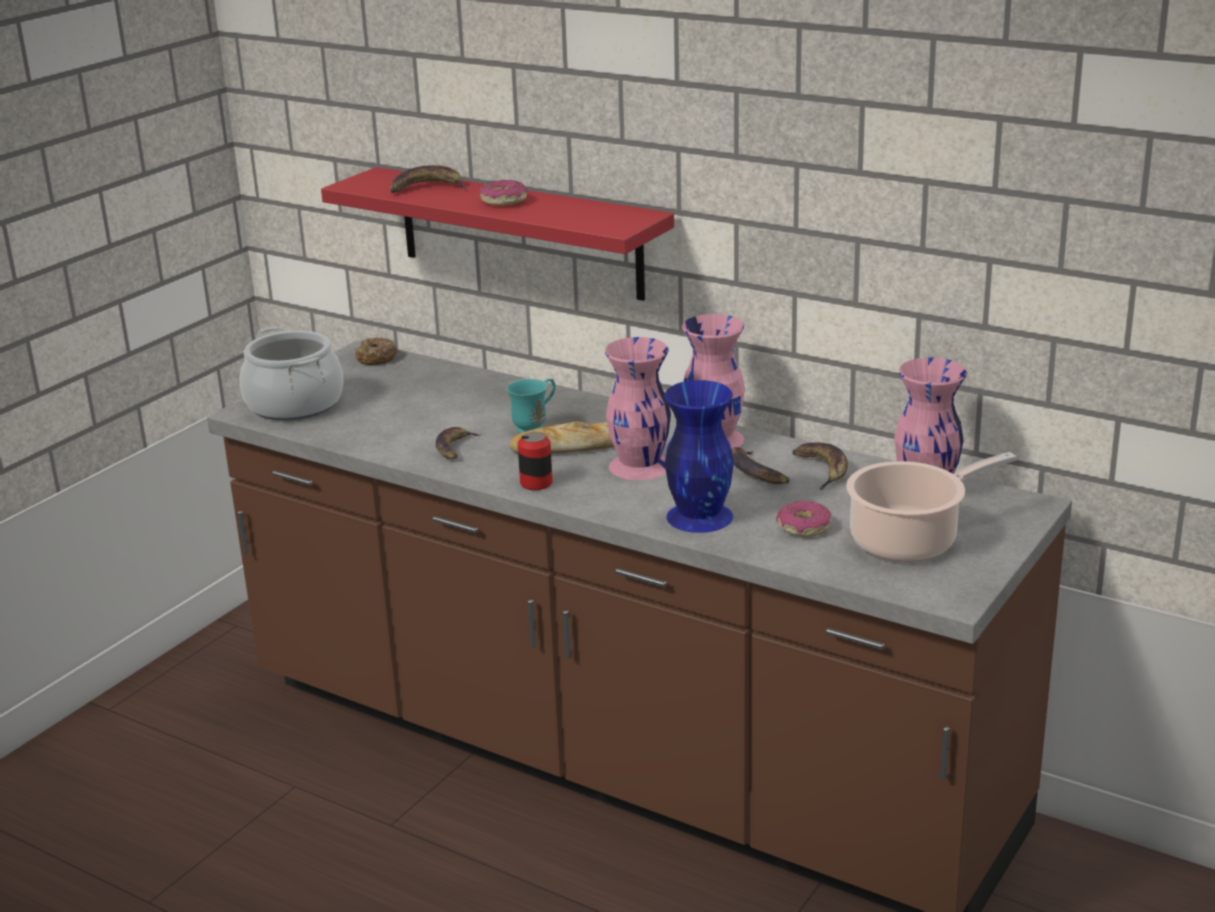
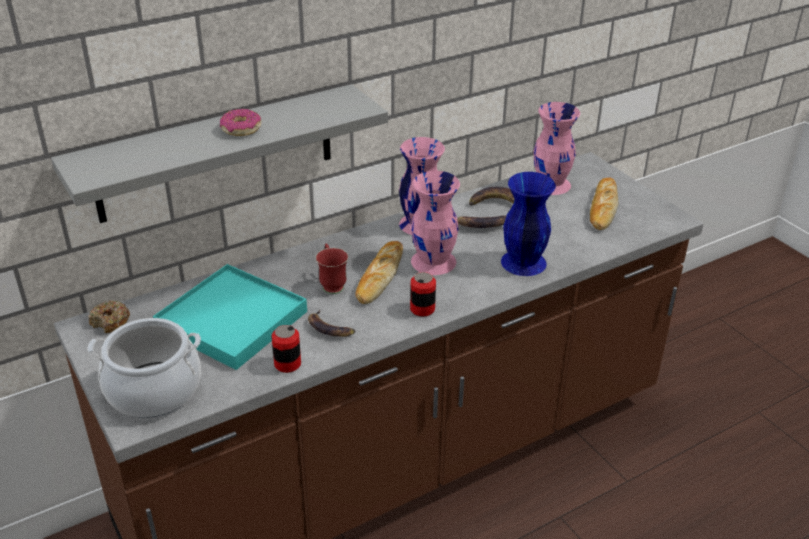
camera: 65 degrees left, 10 degrees up
red shelf [321,167,674,301] -> grey shelf [51,84,388,223]
banana [390,165,467,193] -> none
turquoise mug [506,379,555,434] -> red mug [315,243,349,294]
donut [776,501,831,537] -> none
cooking pot [846,452,1017,561] -> bread [590,178,619,230]
none -> turquoise tray [153,264,307,370]
none -> can [272,325,301,373]

